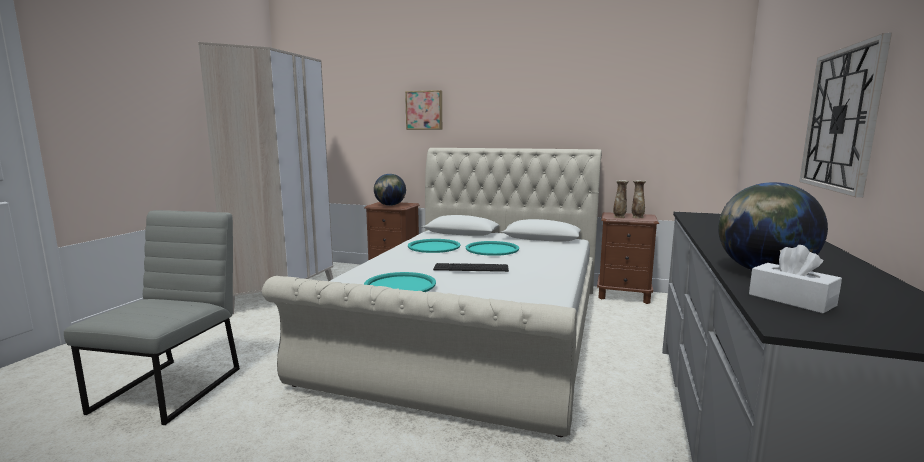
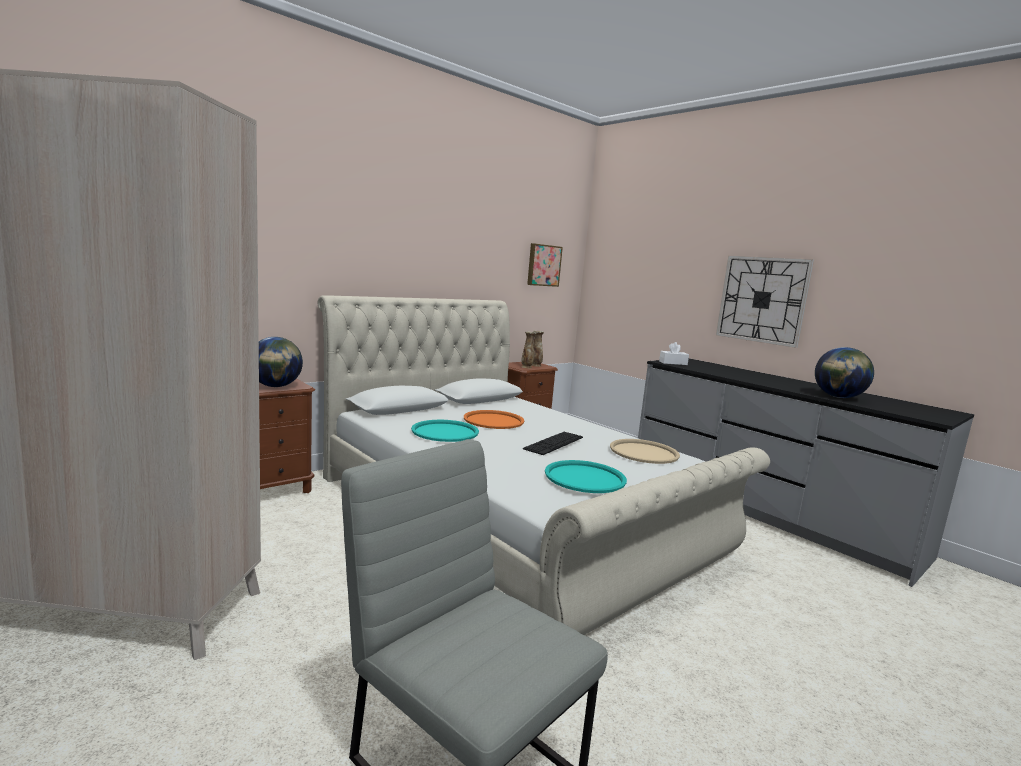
camera: 60 degrees left, 0 degrees up
picture [405,90,442,130] -> picture moved to [527,243,563,287]
turquoise tray [466,241,519,256] -> orange tray [464,410,524,429]
white tissue box [749,245,842,313] -> white tissue box moved to [659,342,689,365]
none -> beige tray [610,439,680,464]

